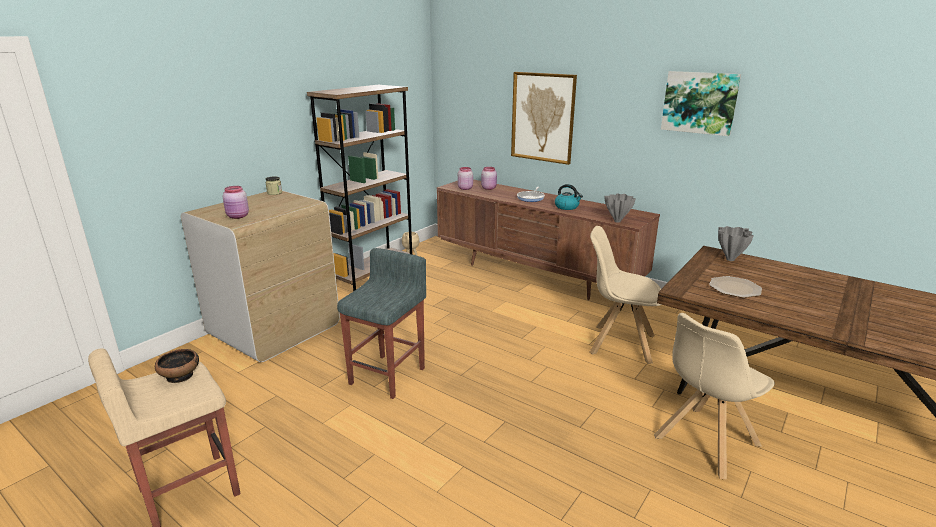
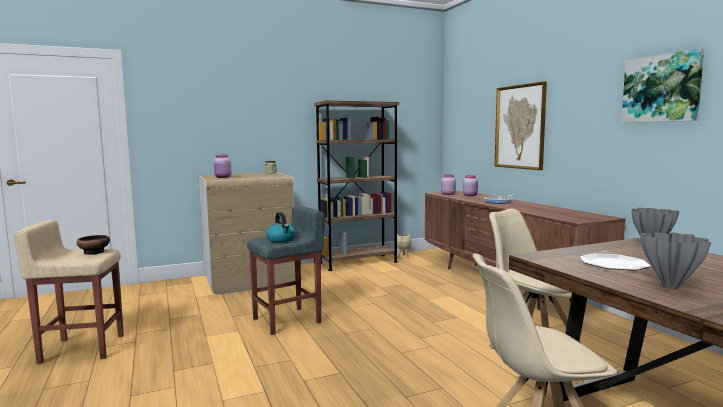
camera: 30 degrees right, 15 degrees down
kettle [555,184,583,210] -> kettle moved to [266,212,296,242]
grey vase [605,193,636,223] -> grey vase moved to [640,232,711,290]

